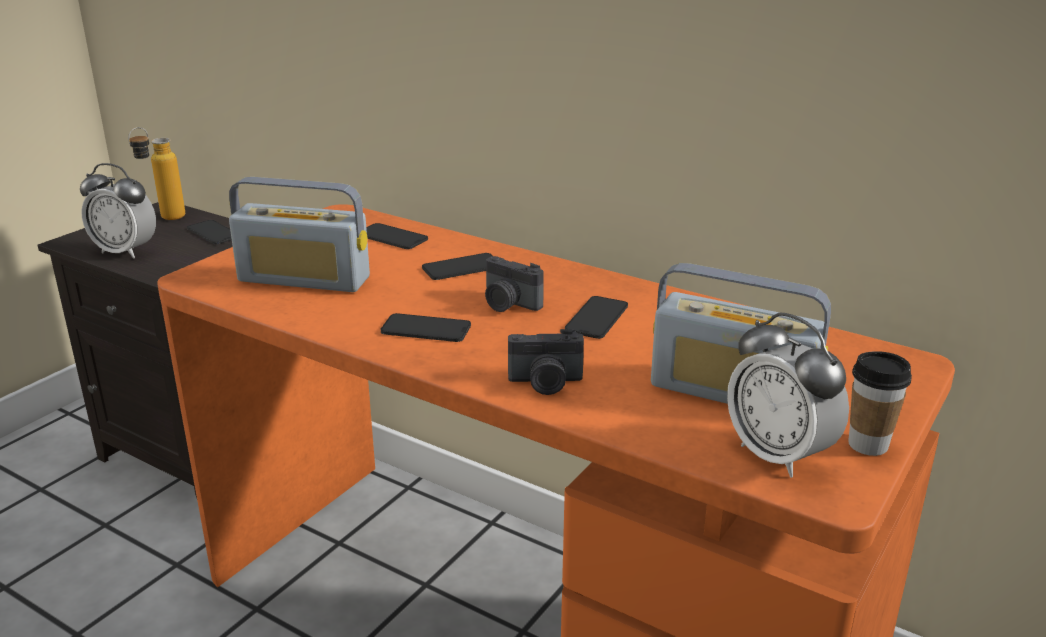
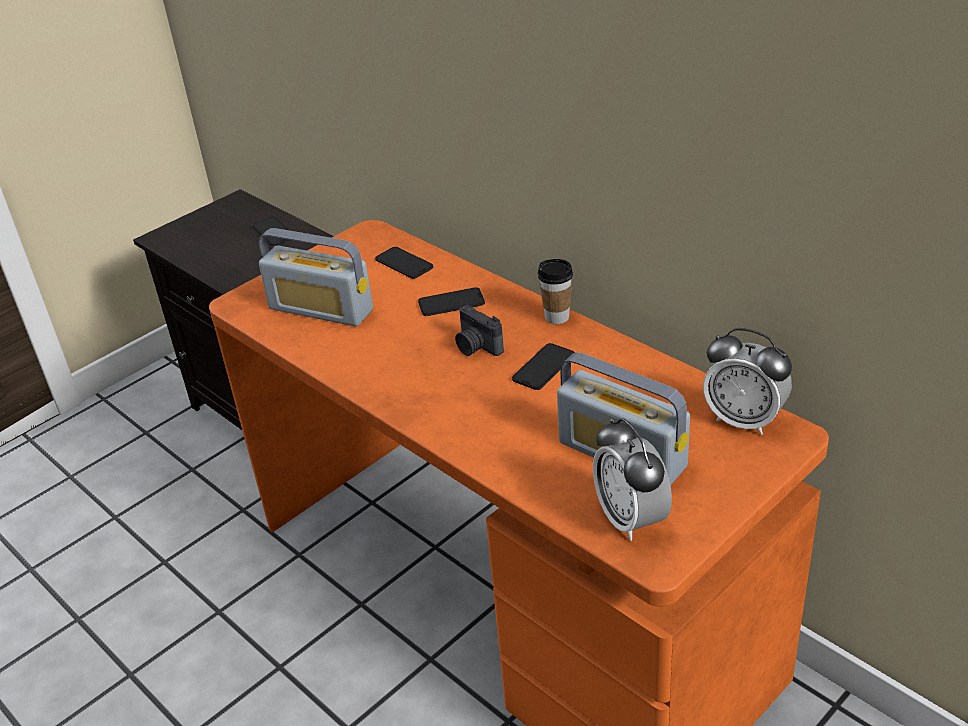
camera: 15 degrees right, 10 degrees up
alarm clock [80,163,156,259] -> alarm clock moved to [703,328,792,435]
bottle [128,127,185,220] -> none
phone [381,313,471,342] -> none
camera [508,329,584,395] -> none
cup [848,351,912,456] -> cup moved to [538,259,573,324]

